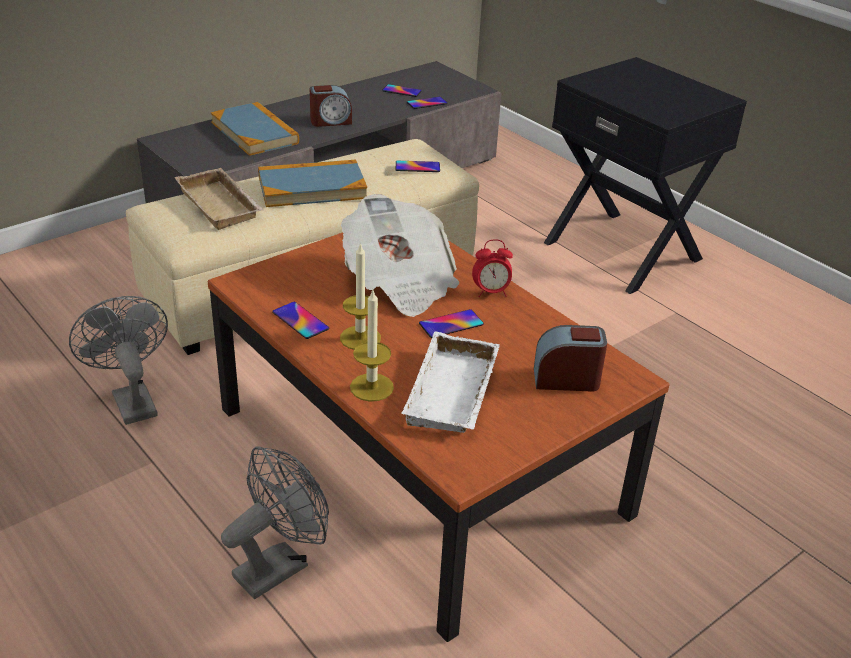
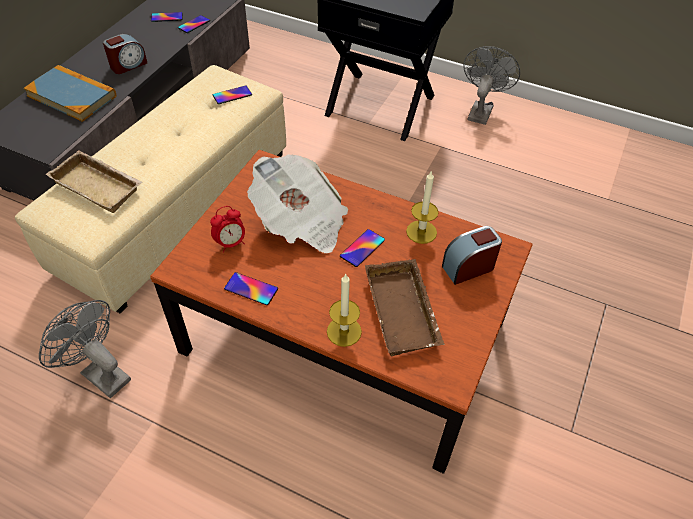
camera: 25 degrees left, 15 degrees up
grey fan [221,447,329,599] -> grey fan moved to [463,46,520,125]
book [258,160,367,207] -> none
candle [340,242,381,350] -> candle moved to [406,170,439,244]
white tray [401,331,500,433] -> brown tray [365,259,444,356]
alarm clock [472,239,513,297] -> alarm clock moved to [210,206,245,253]

